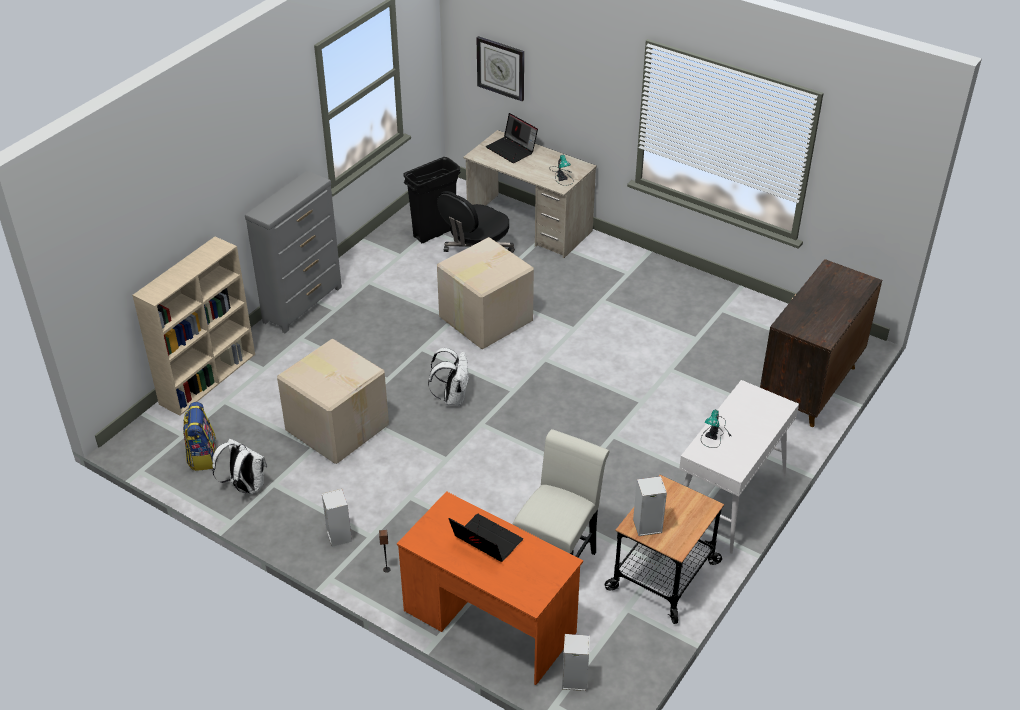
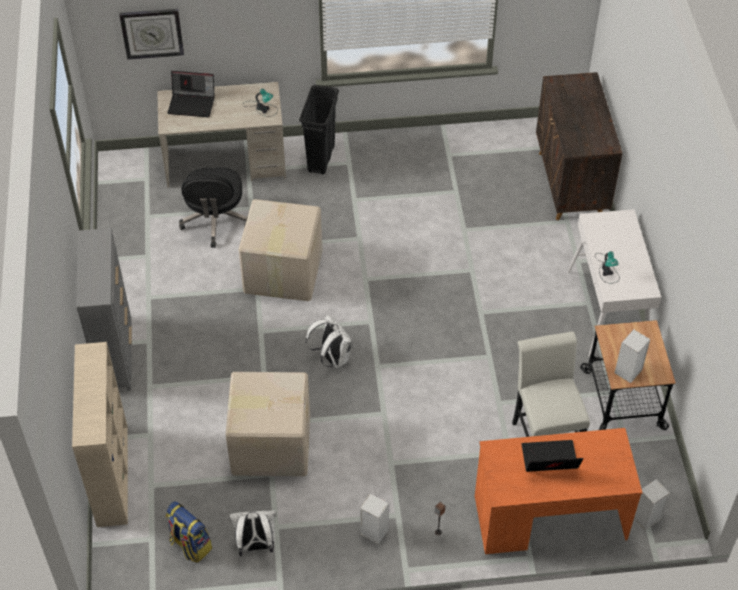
camera: 40 degrees left, 10 degrees up
black trash can [403,157,461,243] -> black trash can moved to [299,85,339,174]

